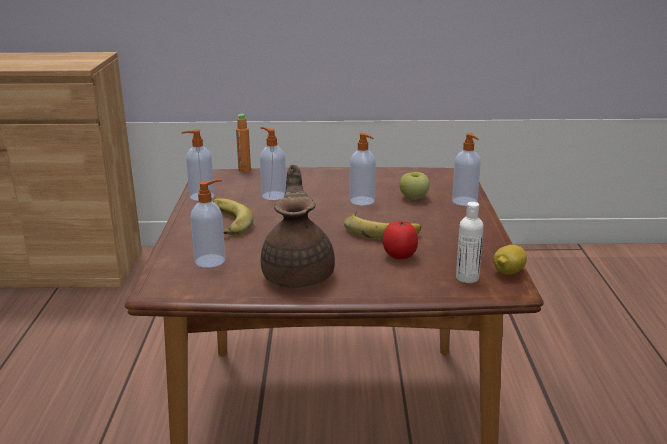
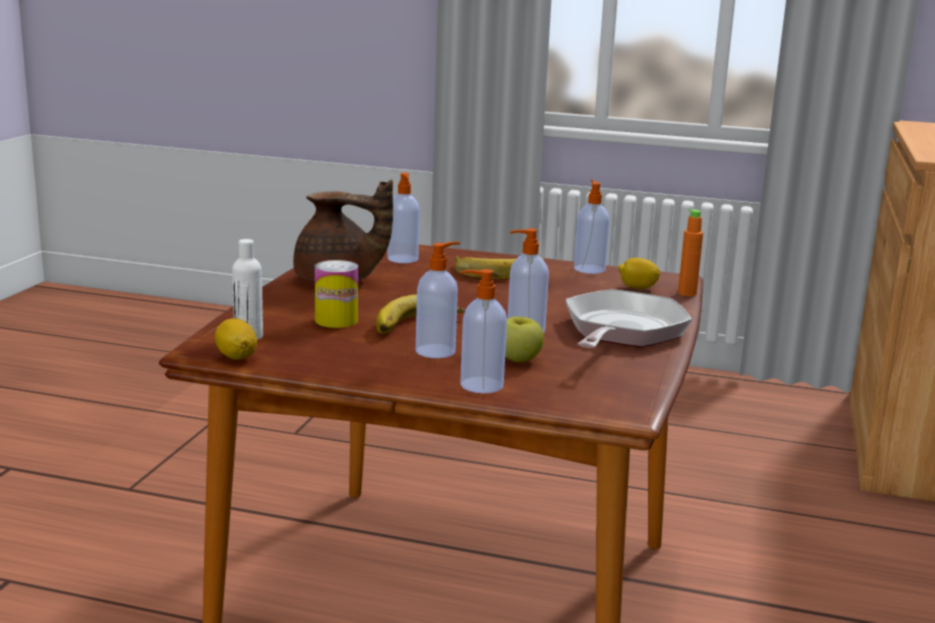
camera: 105 degrees right, 5 degrees down
soap dispenser [260,127,286,200] -> soap dispenser moved to [416,242,460,358]
tomato [383,221,418,259] -> can [315,260,358,328]
none -> frying pan [566,289,692,348]
none -> lemon [618,258,660,289]

